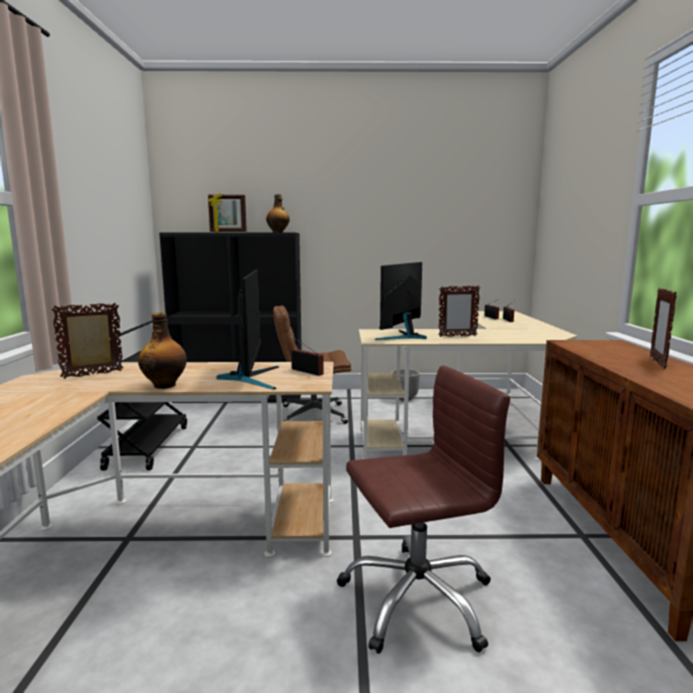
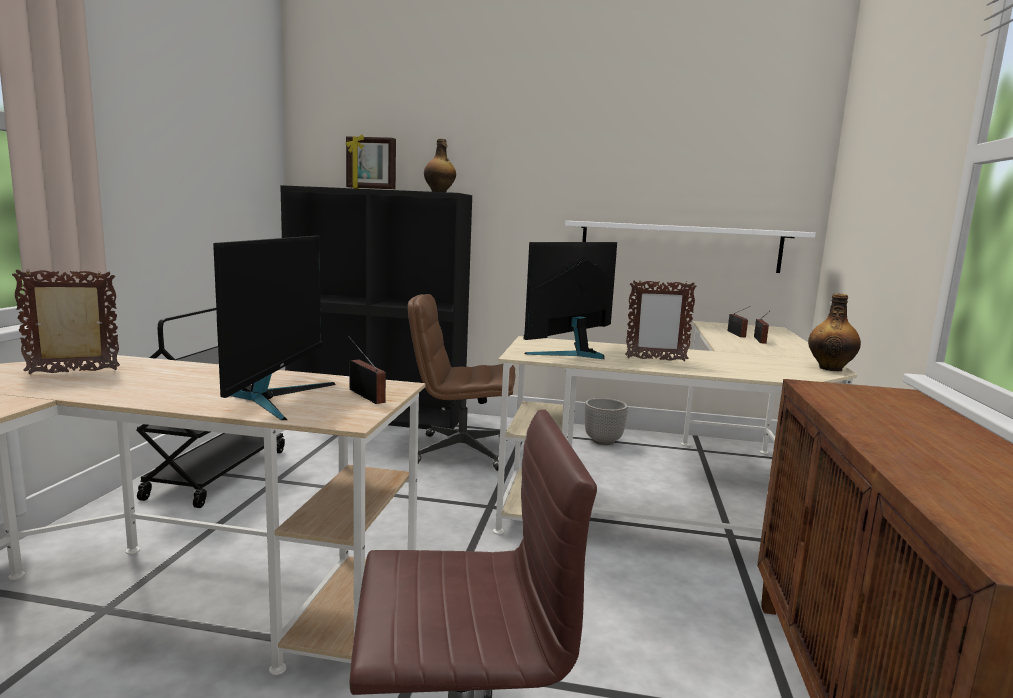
camera: 10 degrees right, 0 degrees up
bottle [138,312,187,389] -> bottle moved to [808,293,861,371]
picture frame [650,288,677,369] -> none
none -> white shelf [565,221,816,273]

